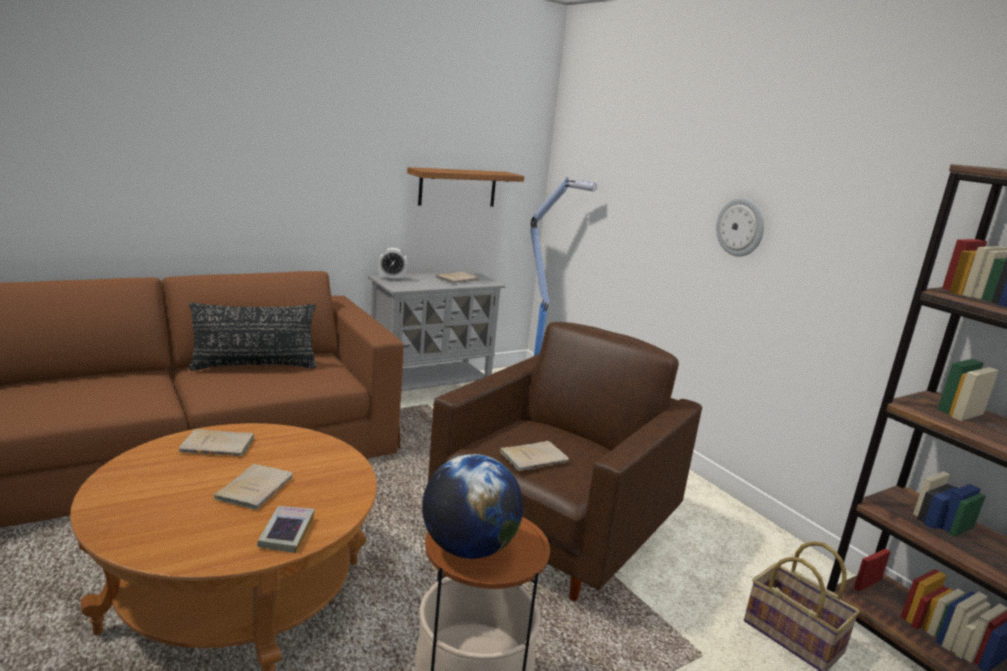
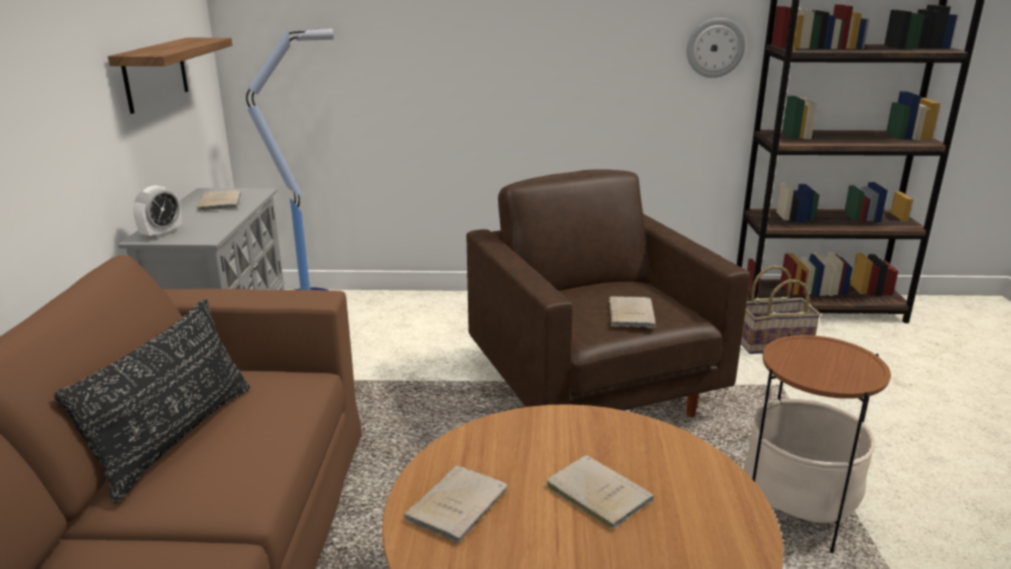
camera: 55 degrees left, 5 degrees up
book [257,506,314,553] -> none
globe [422,454,523,559] -> none
wall clock [716,198,764,257] -> wall clock moved to [687,18,745,78]

